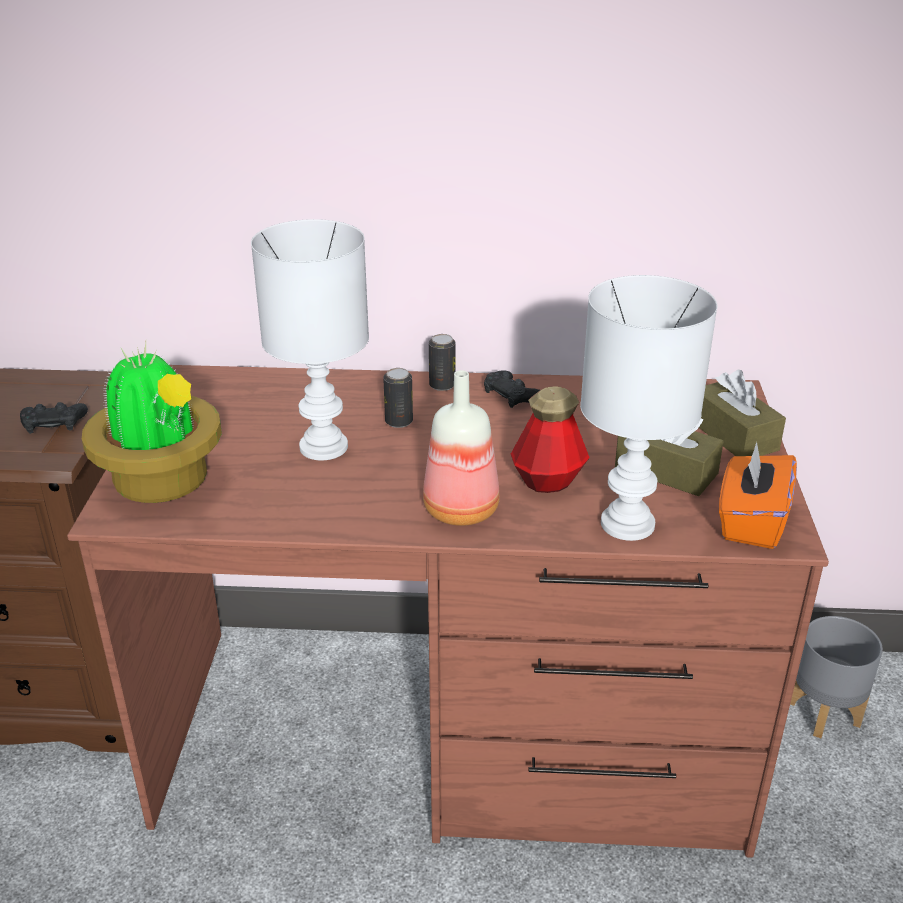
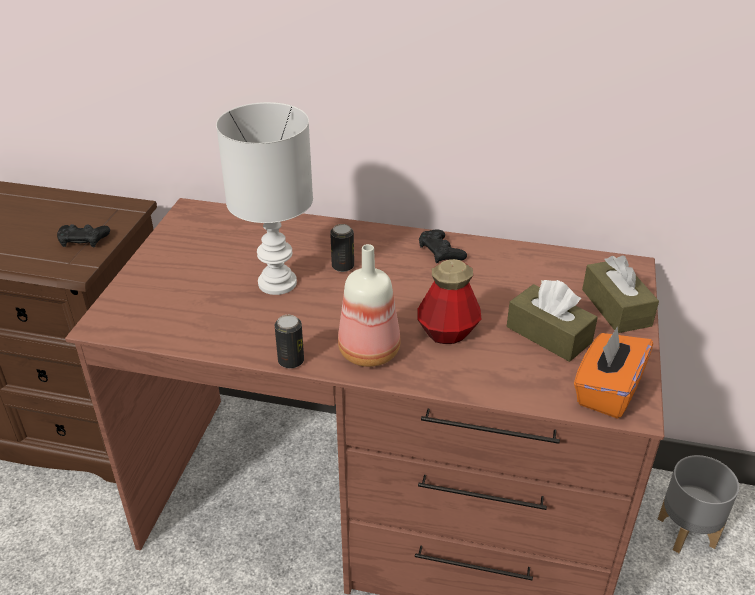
camera: 10 degrees right, 5 degrees up
potted plant [82,343,222,503] -> none
can [429,334,456,391] -> can moved to [275,315,304,369]
white table lamp [580,275,717,541] -> none

